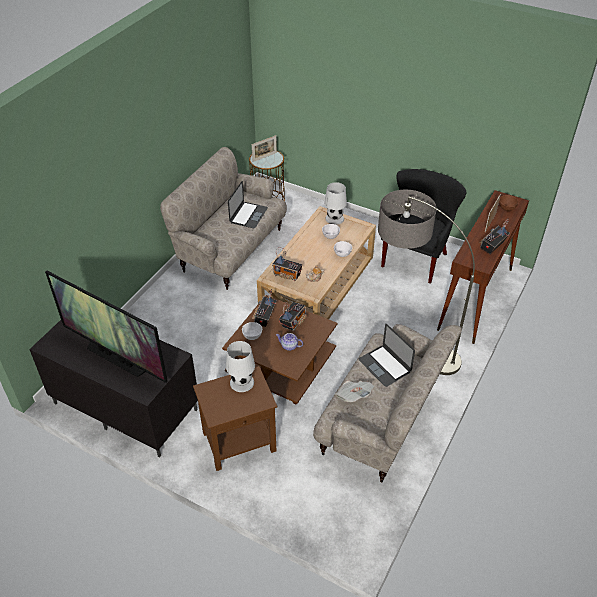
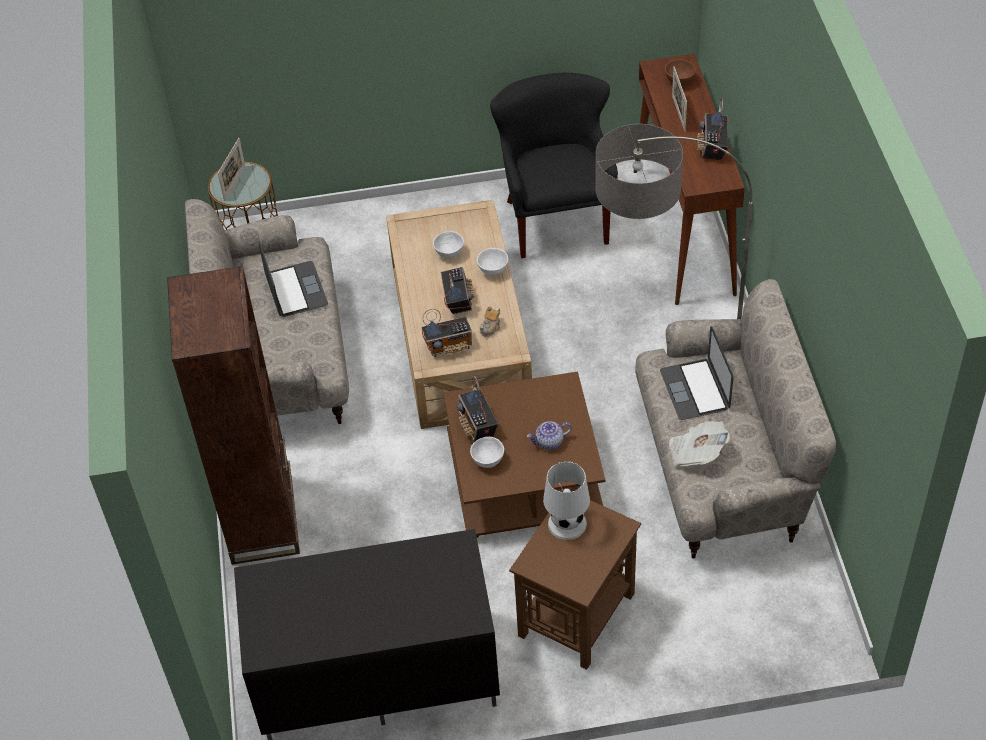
camera: 35 degrees left, 5 degrees up
television [45,271,168,383] -> none
radio [279,302,307,331] -> radio moved to [441,267,475,314]
white table lamp [324,182,347,225] -> none
laptop [358,324,415,387] -> laptop turned 60 degrees clockwise [660,326,734,420]
none -> brown bookcase [167,266,300,565]

